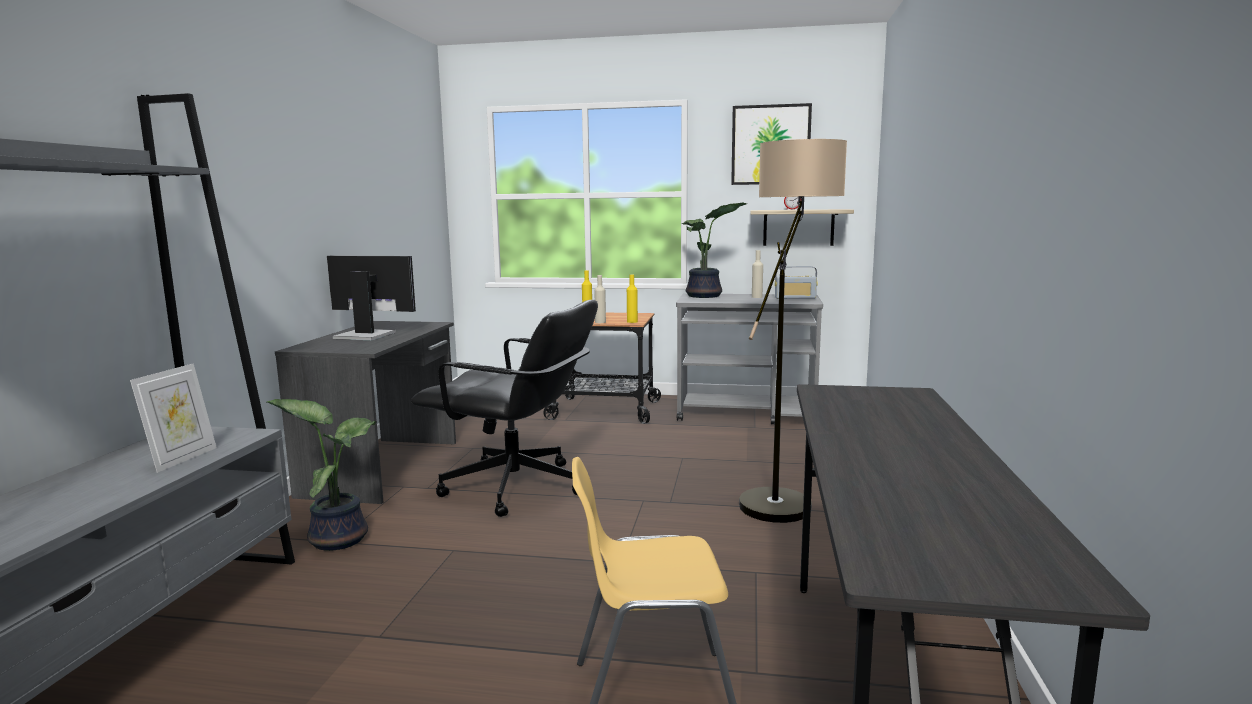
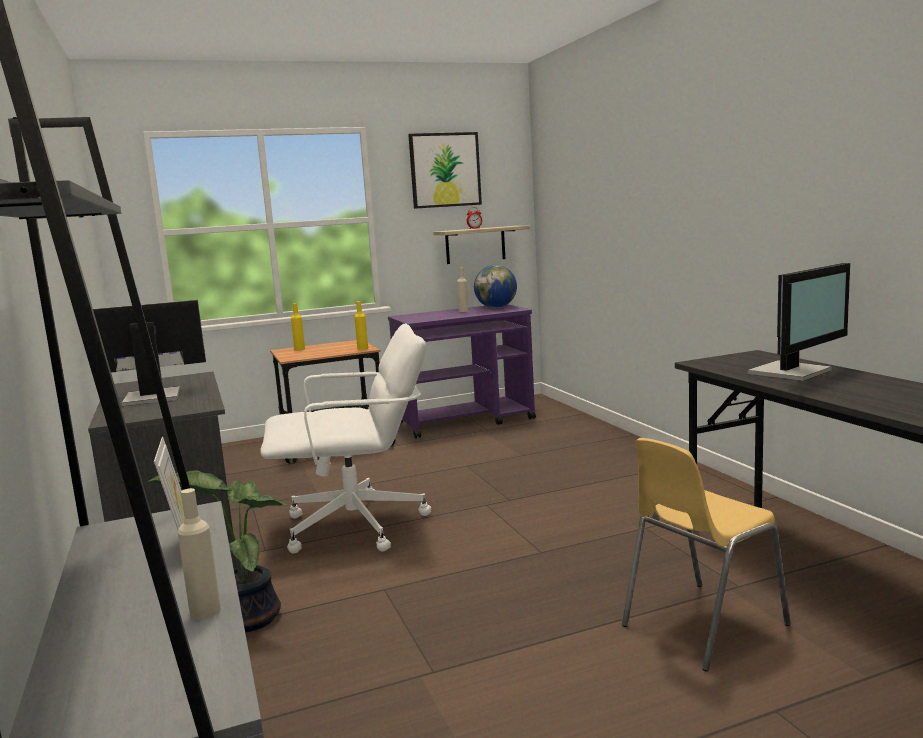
camera: 30 degrees left, 0 degrees up
black office chair [411,300,598,517] -> white office chair [260,324,431,554]
beige bottle [594,275,606,323] -> beige bottle moved to [178,488,221,620]
grey cart [676,293,823,425] -> purple cart [388,305,536,439]
potted plant [682,202,748,298] -> none
floor lamp [739,139,847,523] -> none
radio [775,266,818,299] -> globe [474,265,517,308]
none -> monitor [748,263,850,381]

